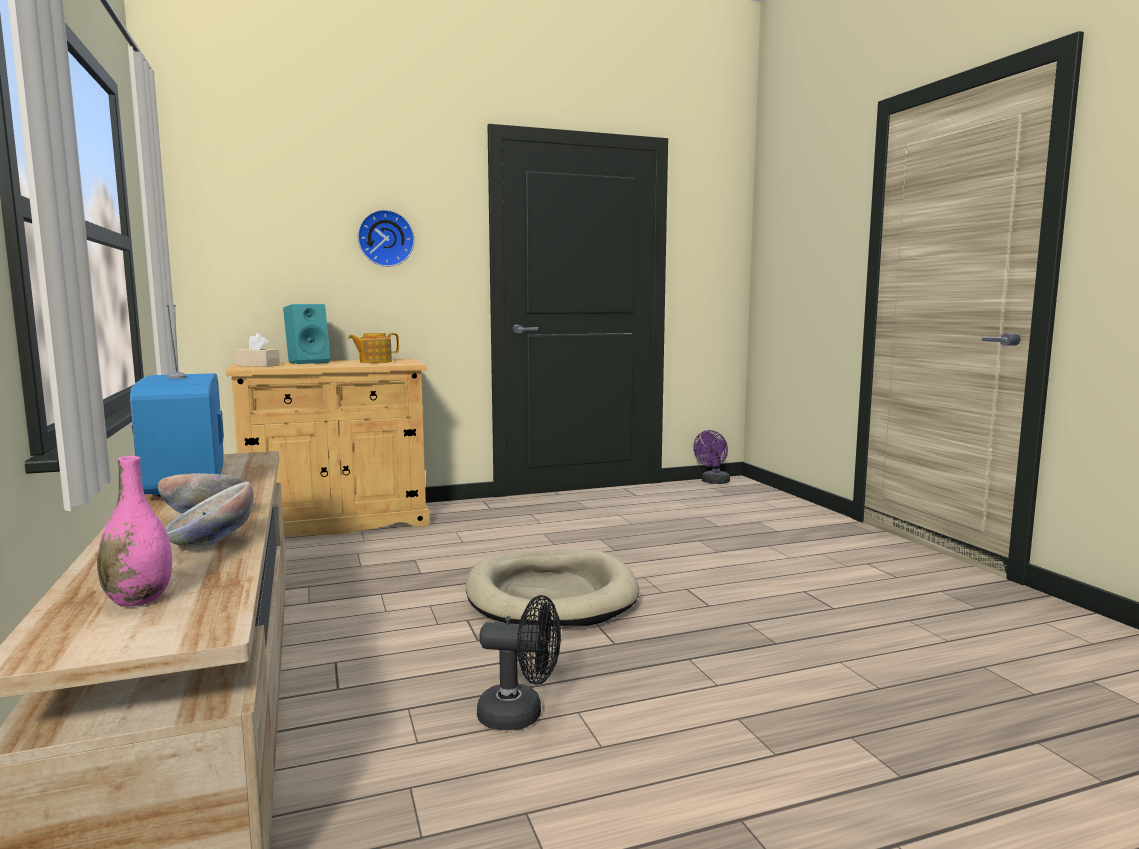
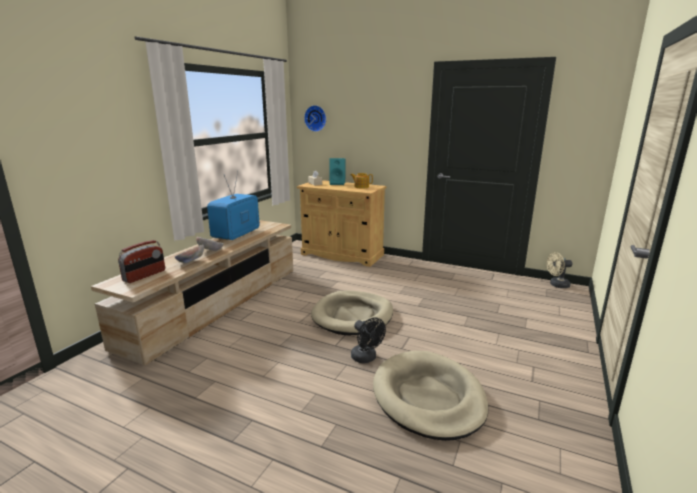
camera: 45 degrees right, 10 degrees up
pink vase [97,456,172,607] -> radio [118,240,165,283]
wall clock [358,210,415,267] -> wall clock moved to [304,105,326,132]
black fan [477,595,561,730] -> black fan moved to [351,317,386,363]
purple fan [693,430,730,484] -> beige fan [547,252,572,288]
none -> beige dog bed [373,351,488,441]

